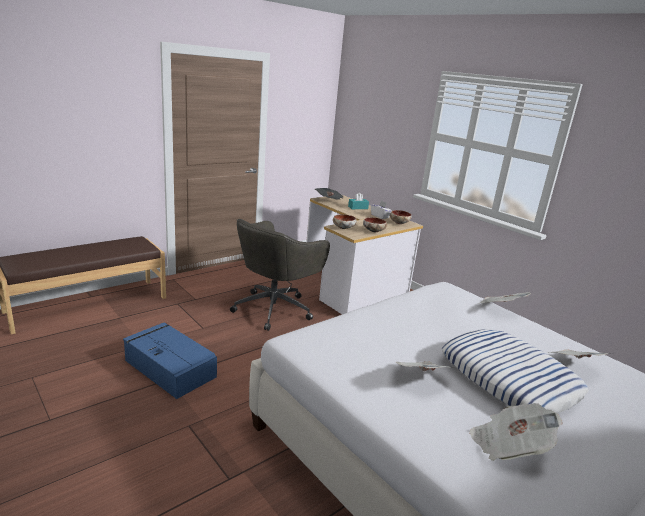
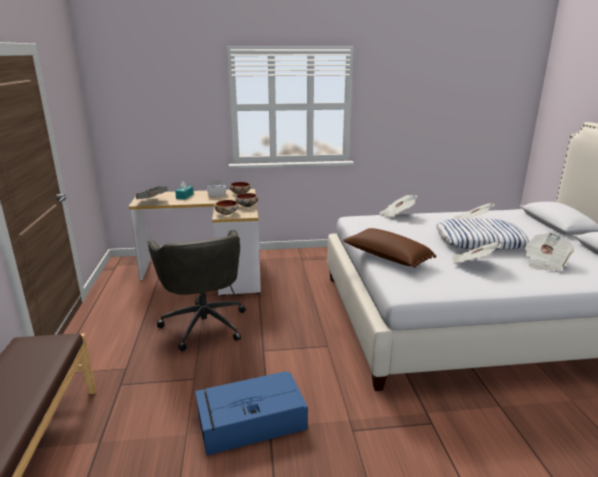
camera: 55 degrees left, 0 degrees up
none -> brown pillow [343,228,437,268]

